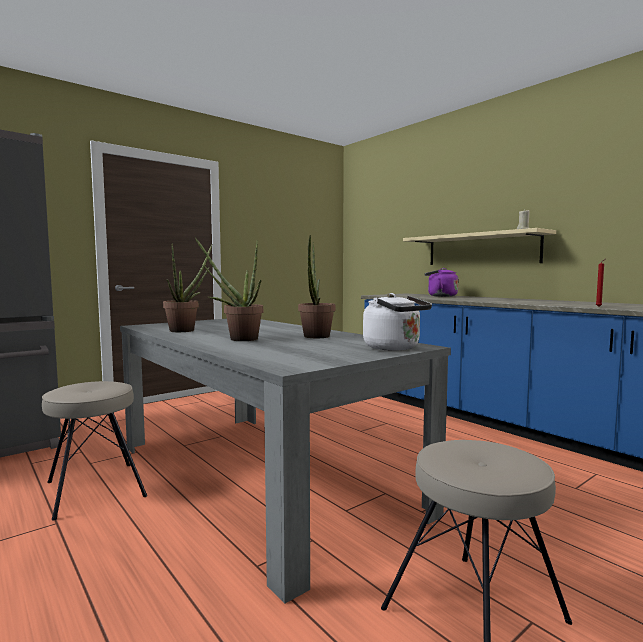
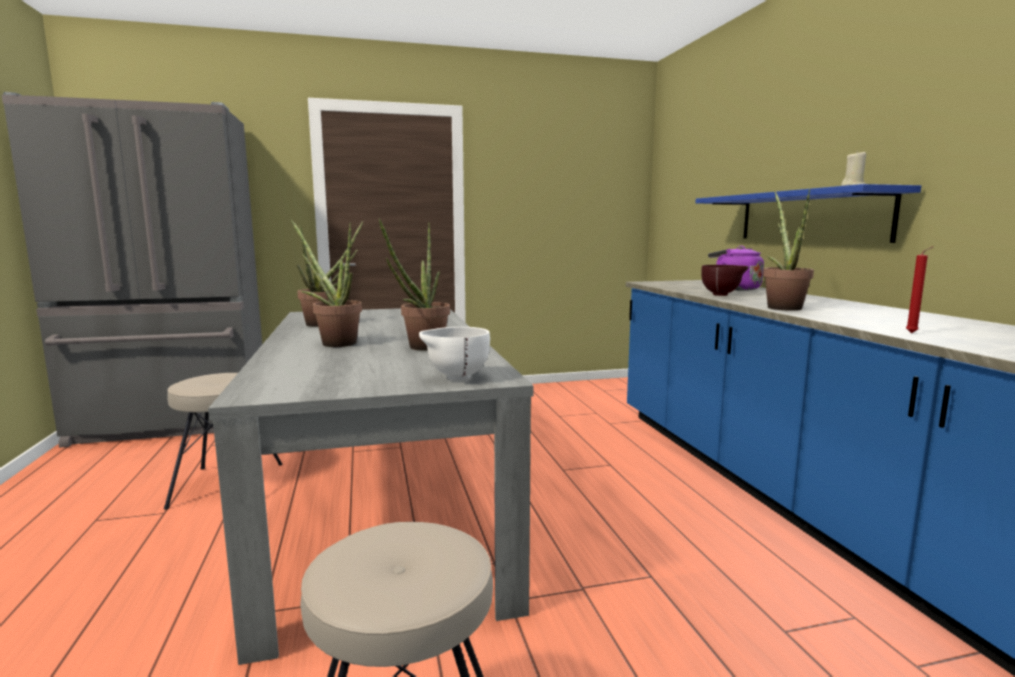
camera: 25 degrees right, 5 degrees up
white kettle [363,293,432,351] -> white bowl [419,327,490,381]
beige shelf [403,228,556,265] -> blue shelf [696,184,921,243]
none -> brown bowl [701,265,749,296]
none -> potted plant [763,189,814,311]

